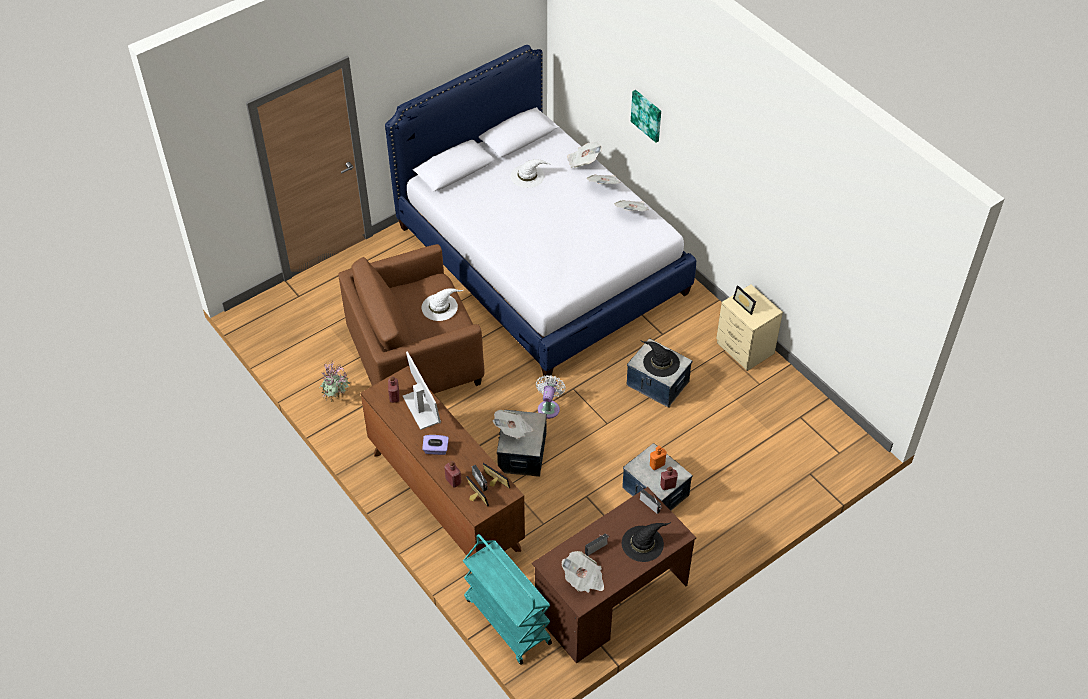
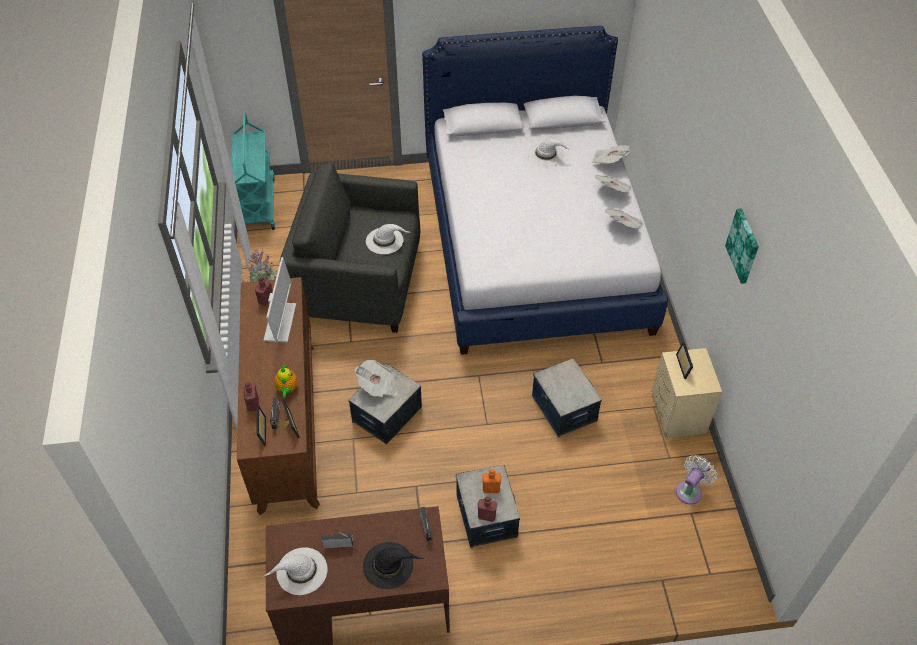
camera: 30 degrees right, 0 degrees up
brown armchair [338,244,484,394] -> grey armchair [280,163,420,333]
purple tissue box [422,435,449,455] -> none
turquoise cart [463,534,552,665] -> turquoise cart moved to [231,113,275,230]
white fan [536,375,566,419] -> white fan moved to [676,455,717,504]
newspaper [562,551,604,593] -> white hat [264,547,328,595]
picture [631,90,661,143] -> picture moved to [725,208,759,284]
black hat [640,340,680,377] -> none
none -> teapot [274,364,298,398]

